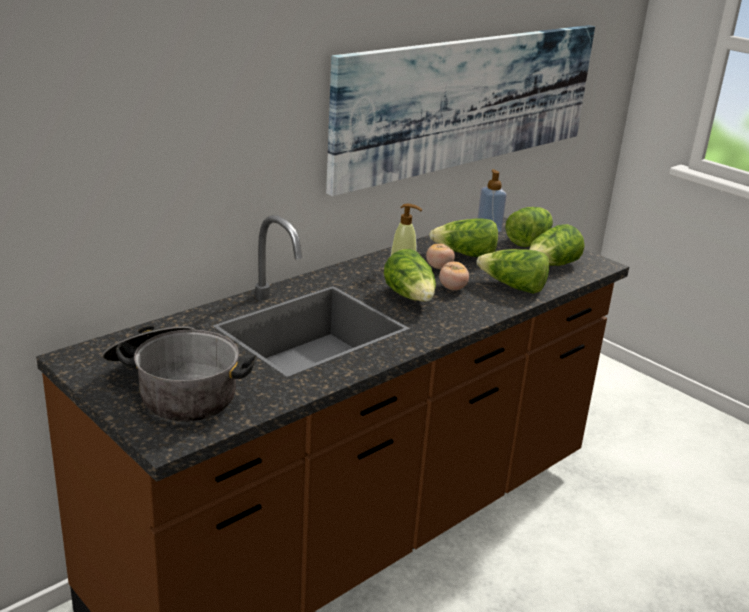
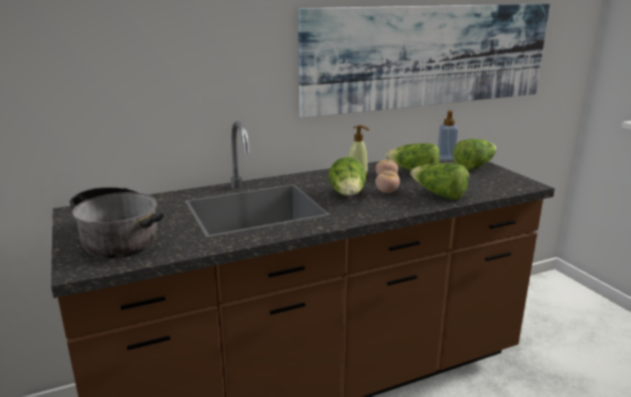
camera: 20 degrees right, 5 degrees down
lettuce [529,224,584,266] -> none

